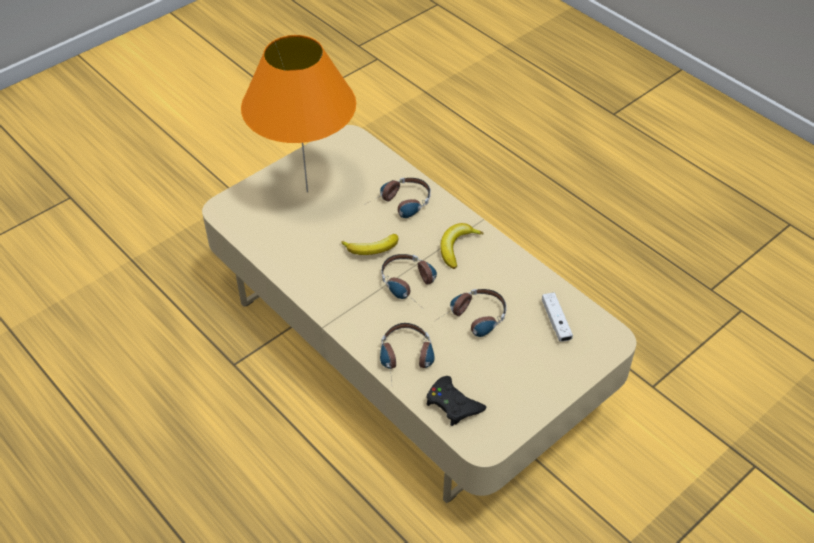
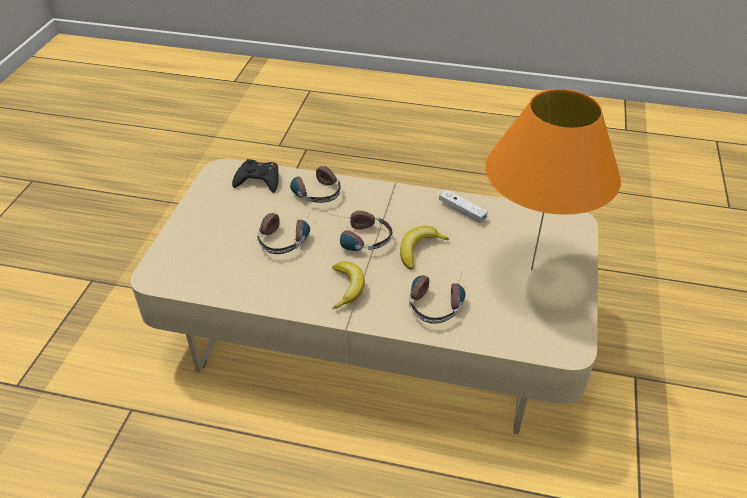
camera: 145 degrees right, 5 degrees down
white game controller [542,293,573,342] -> white game controller moved to [439,189,488,223]

